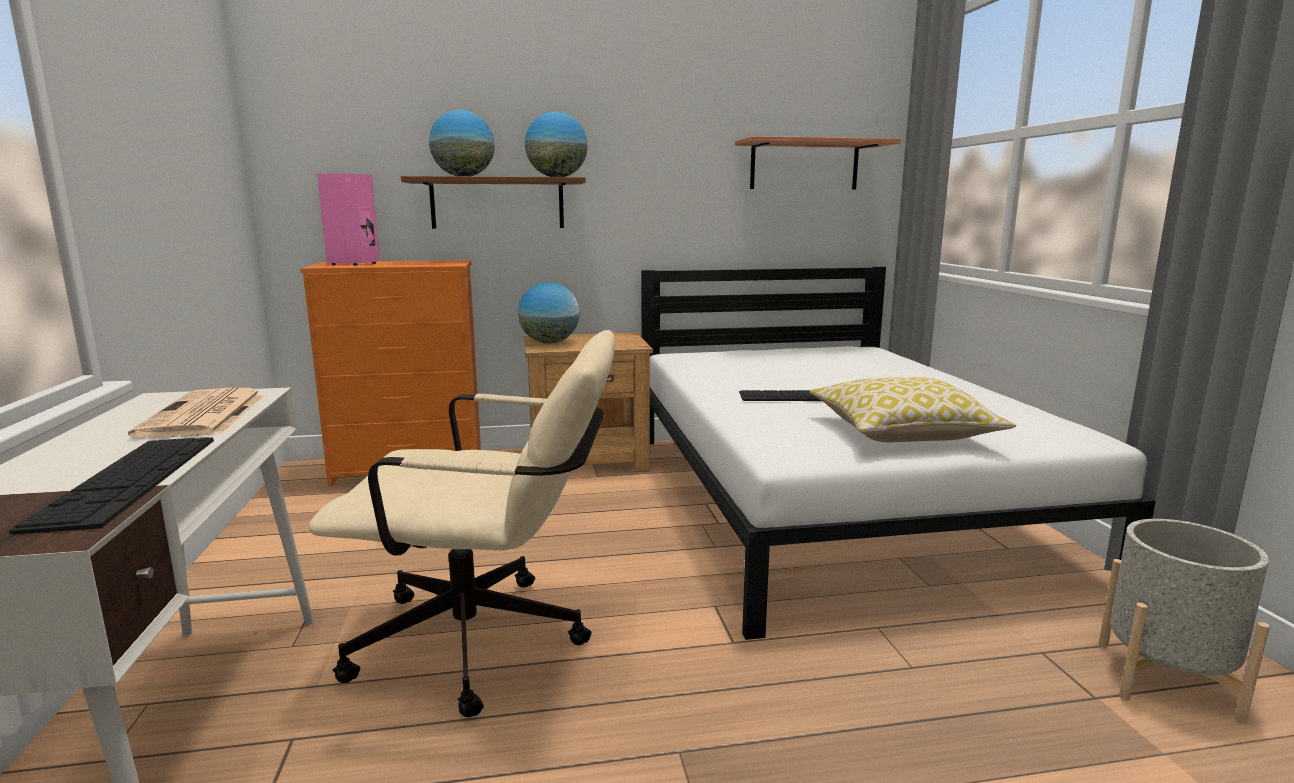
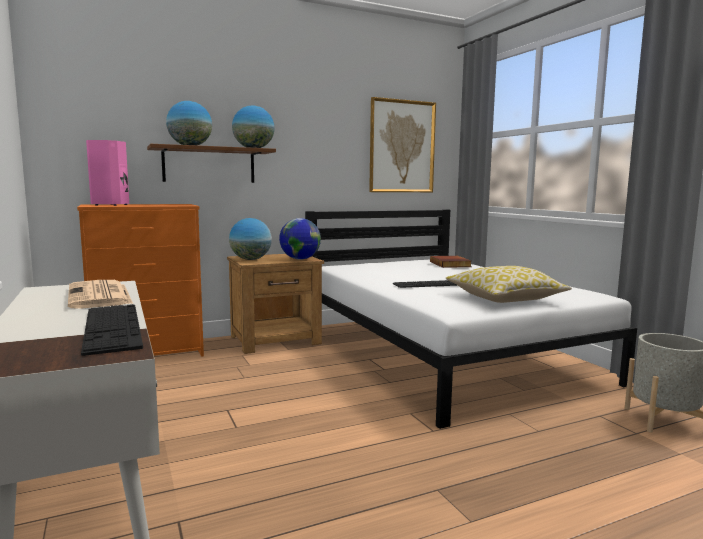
camera: 15 degrees left, 5 degrees down
beige office chair [308,330,615,717] -> none
shelf [735,136,901,190] -> picture [369,97,436,192]
none -> globe [279,218,321,260]
none -> book [430,256,471,268]

